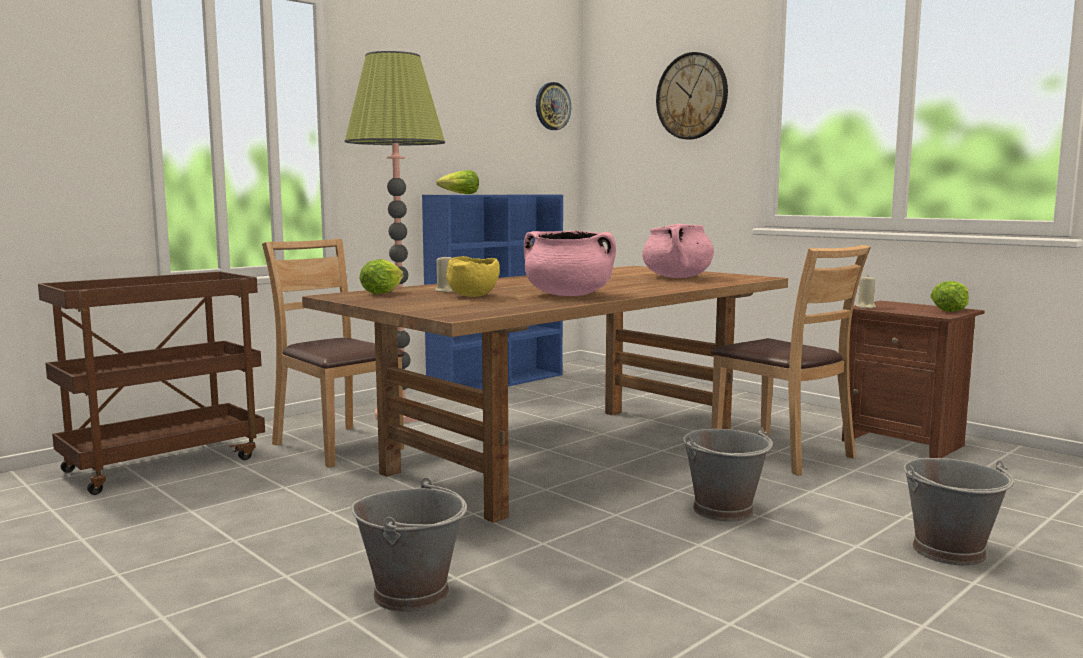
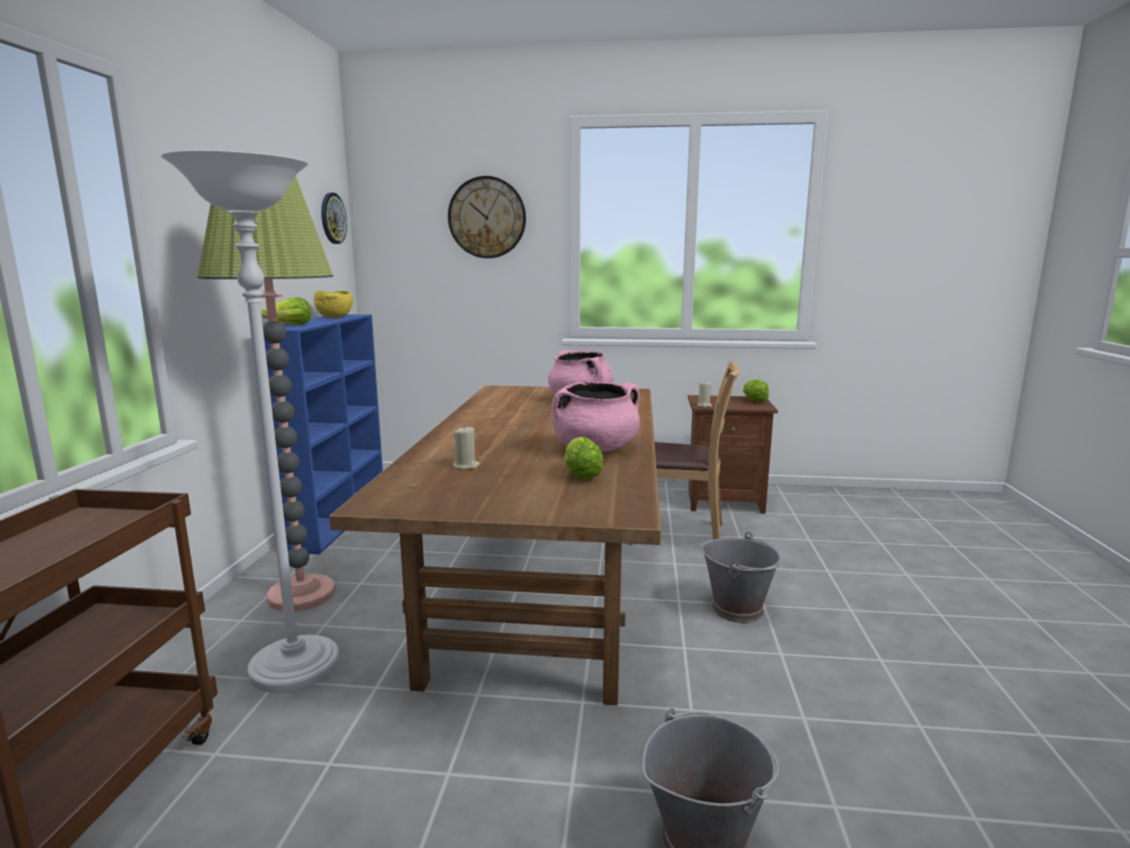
camera: 40 degrees left, 5 degrees up
brown chair [262,239,404,468] -> white floor lamp [161,150,339,693]
lettuce [359,259,404,294] -> lettuce moved to [564,437,604,480]
yellow bowl [447,256,500,297] -> yellow bowl moved to [314,291,353,318]
grey bucket [904,458,1014,566] -> none

